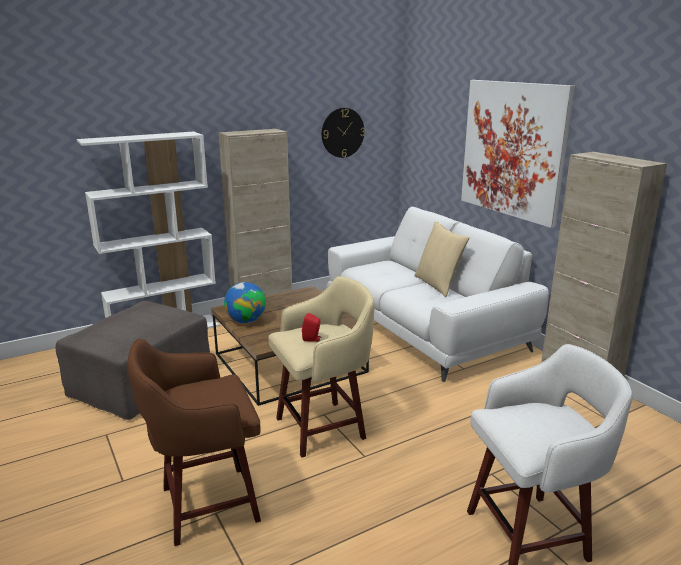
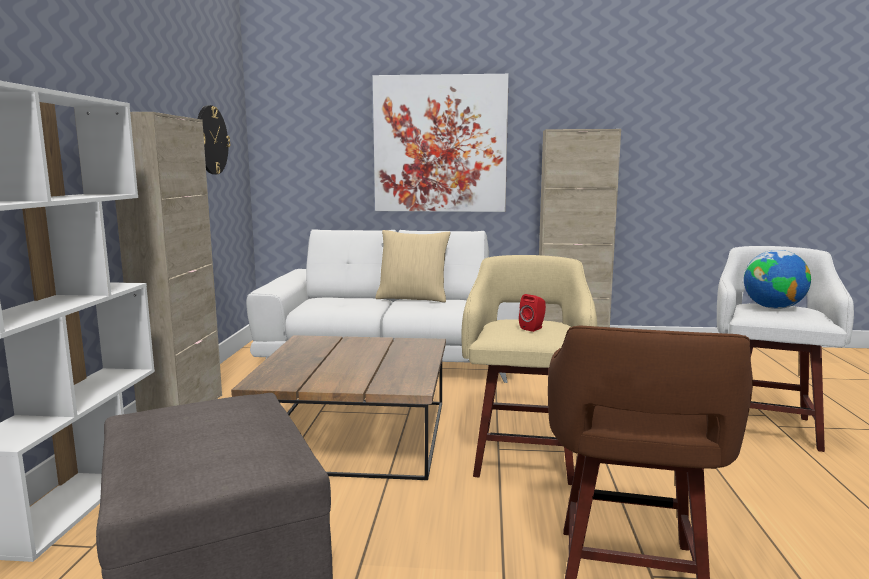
camera: 55 degrees left, 10 degrees down
globe [224,282,266,323] -> globe moved to [744,250,811,309]

